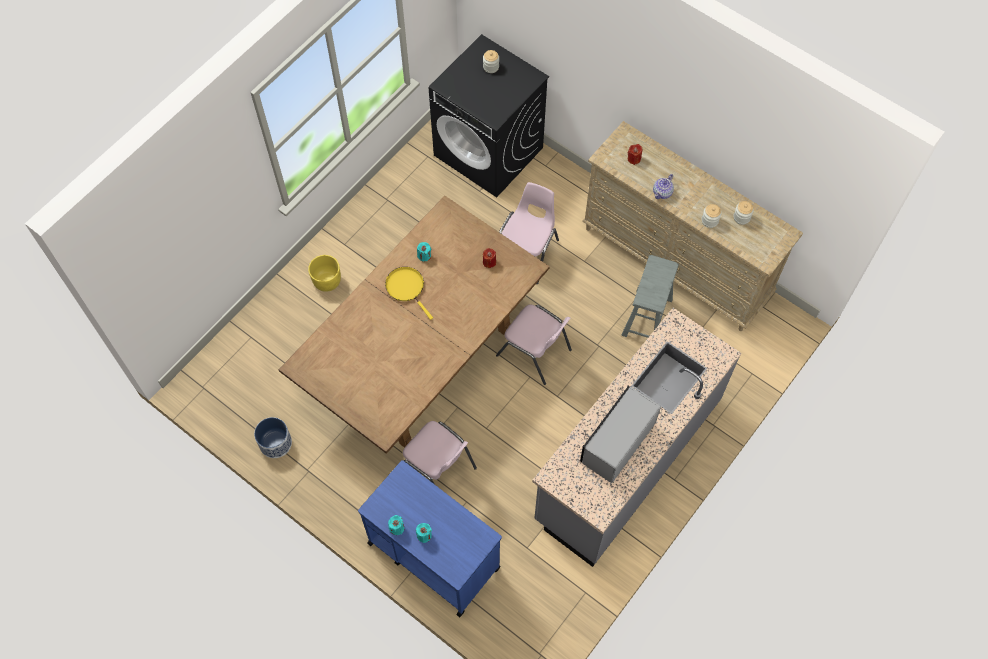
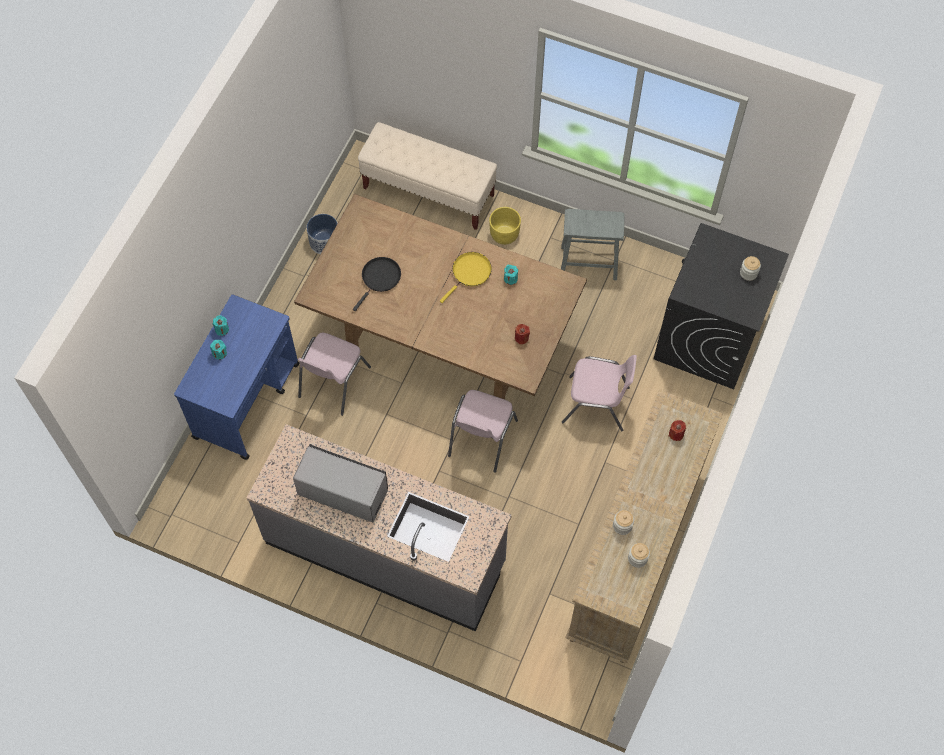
camera: 75 degrees right, 0 degrees up
grey stool [622,255,679,338] -> grey stool moved to [561,209,625,280]
teapot [653,174,674,199] -> none
none -> black frying pan [353,257,401,311]
none -> beige bench [358,122,497,230]

